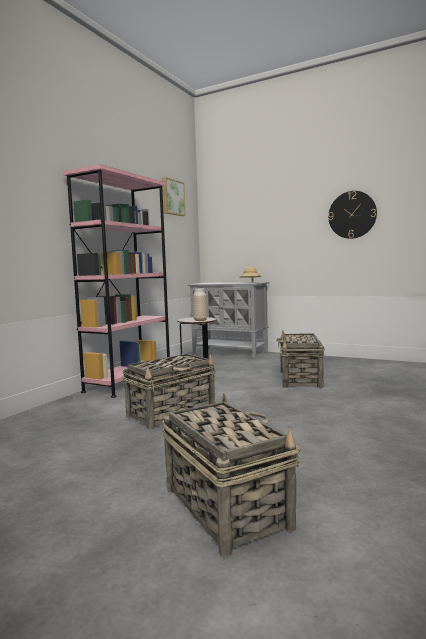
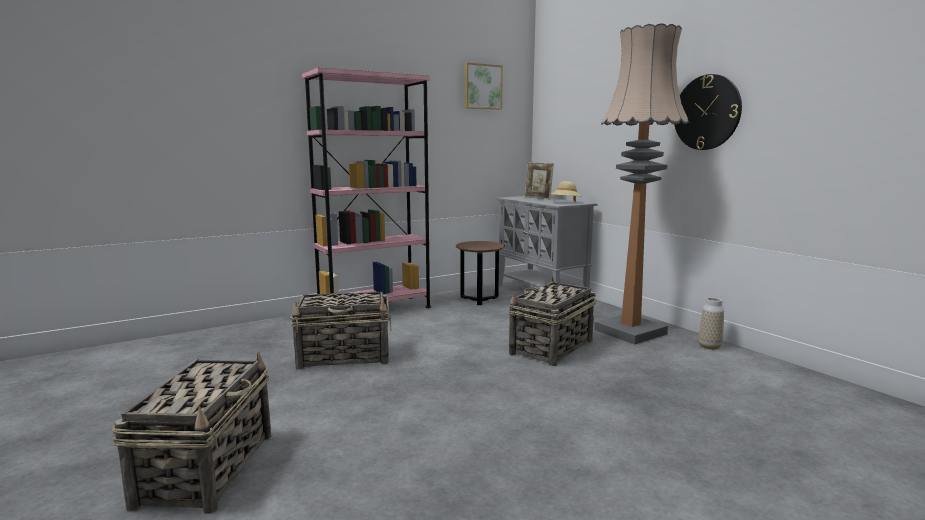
camera: 30 degrees right, 5 degrees up
vase [193,288,207,321] -> vase moved to [698,297,724,350]
none -> picture frame [525,162,554,200]
none -> floor lamp [594,23,690,344]

